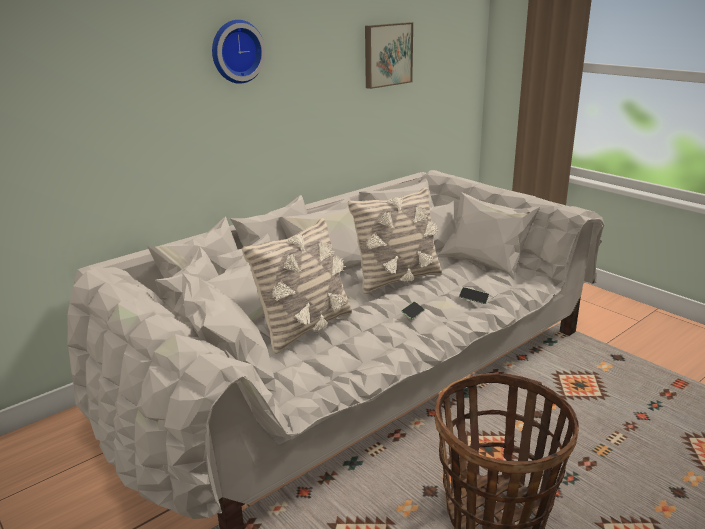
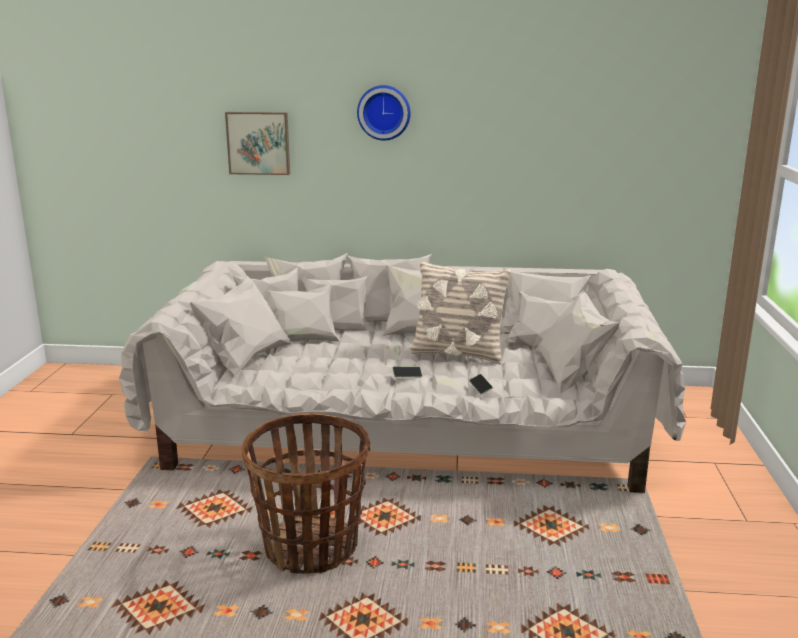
camera: 45 degrees right, 5 degrees down
beige pillow [242,218,352,353] -> none
picture [365,22,413,89] -> picture moved to [225,112,290,175]

